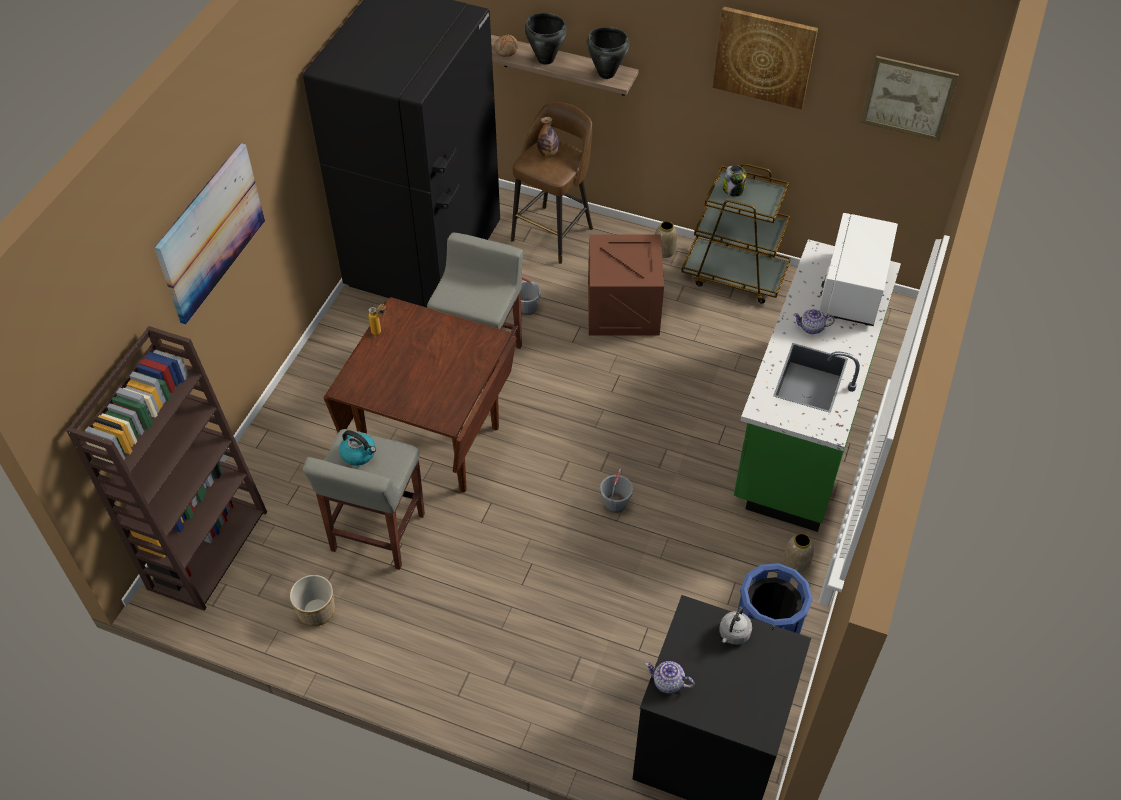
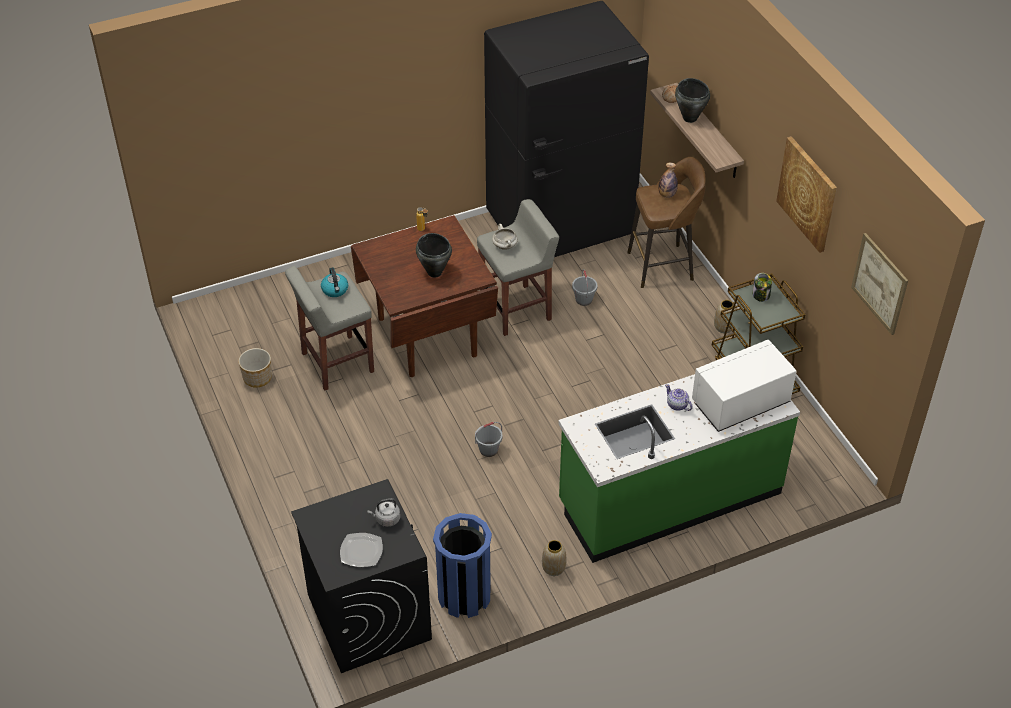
camera: 45 degrees right, 5 degrees down
brown bookcase [66,326,267,611] -> none
picture [154,143,265,325] -> none
black cooking pot [587,27,629,79] -> black cooking pot moved to [416,233,452,278]
crate [588,234,664,336] -> none
teapot [645,661,694,694] -> none
none -> plate [340,533,383,567]
none -> white cooking pot [492,224,518,250]

